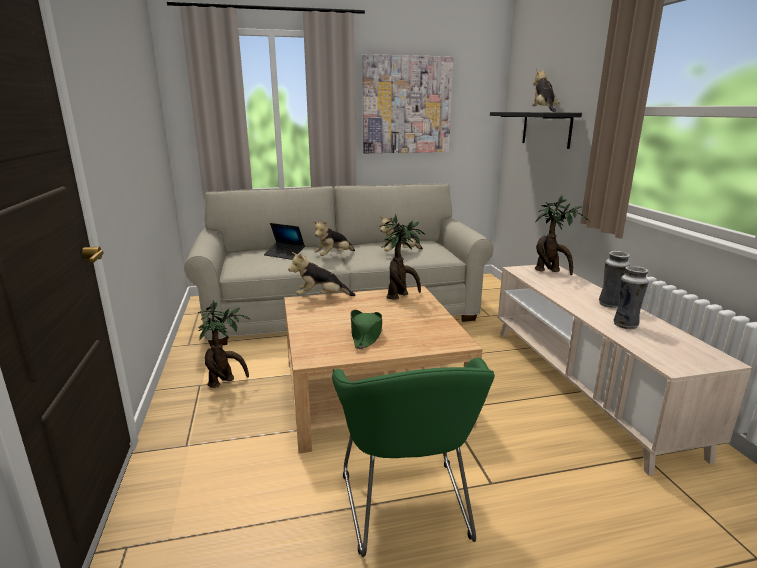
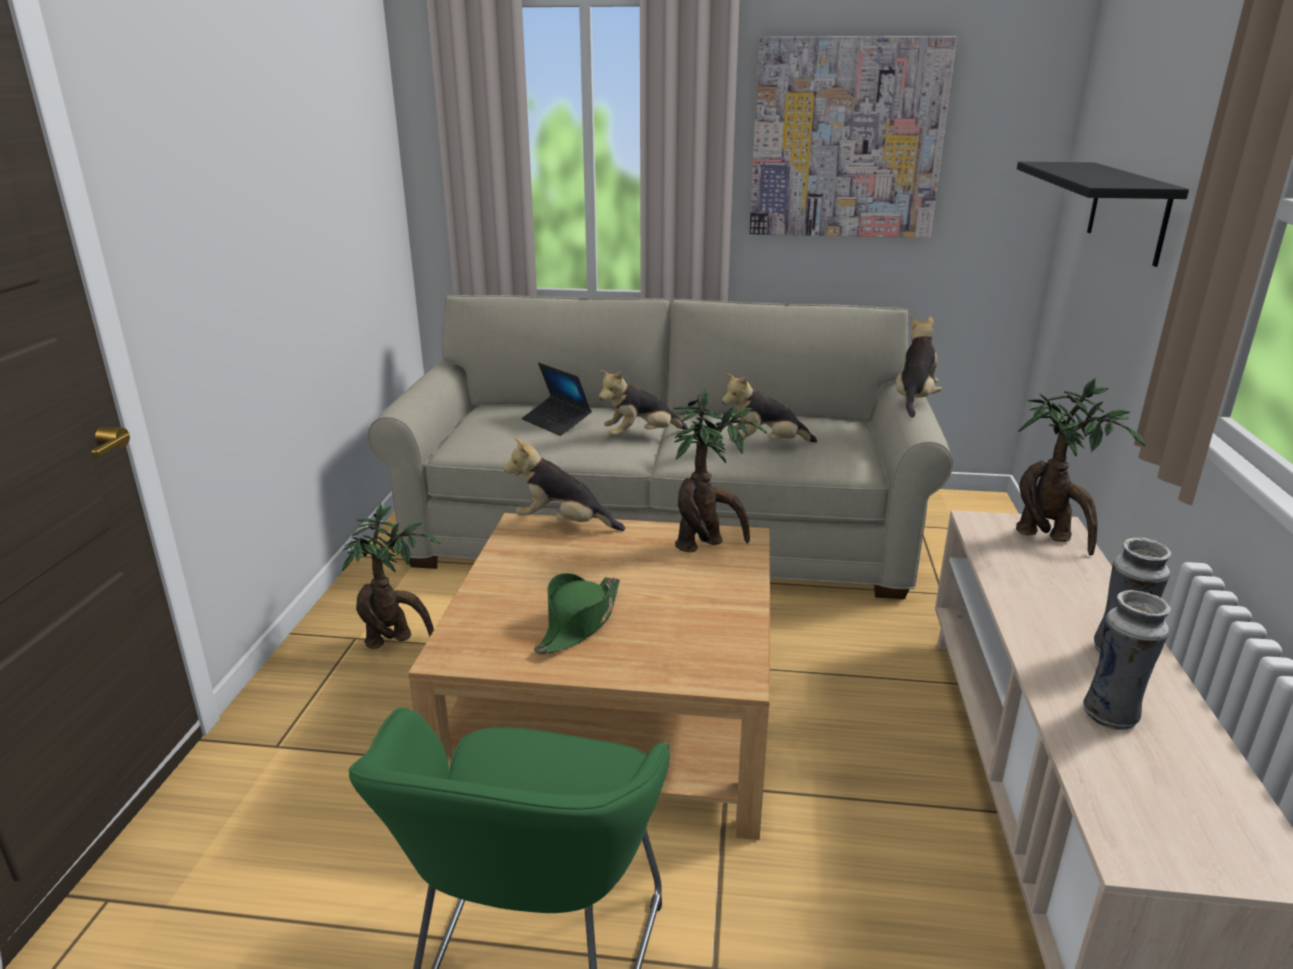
camera: 20 degrees right, 5 degrees up
plush toy [532,69,560,112] -> plush toy moved to [896,316,942,418]

